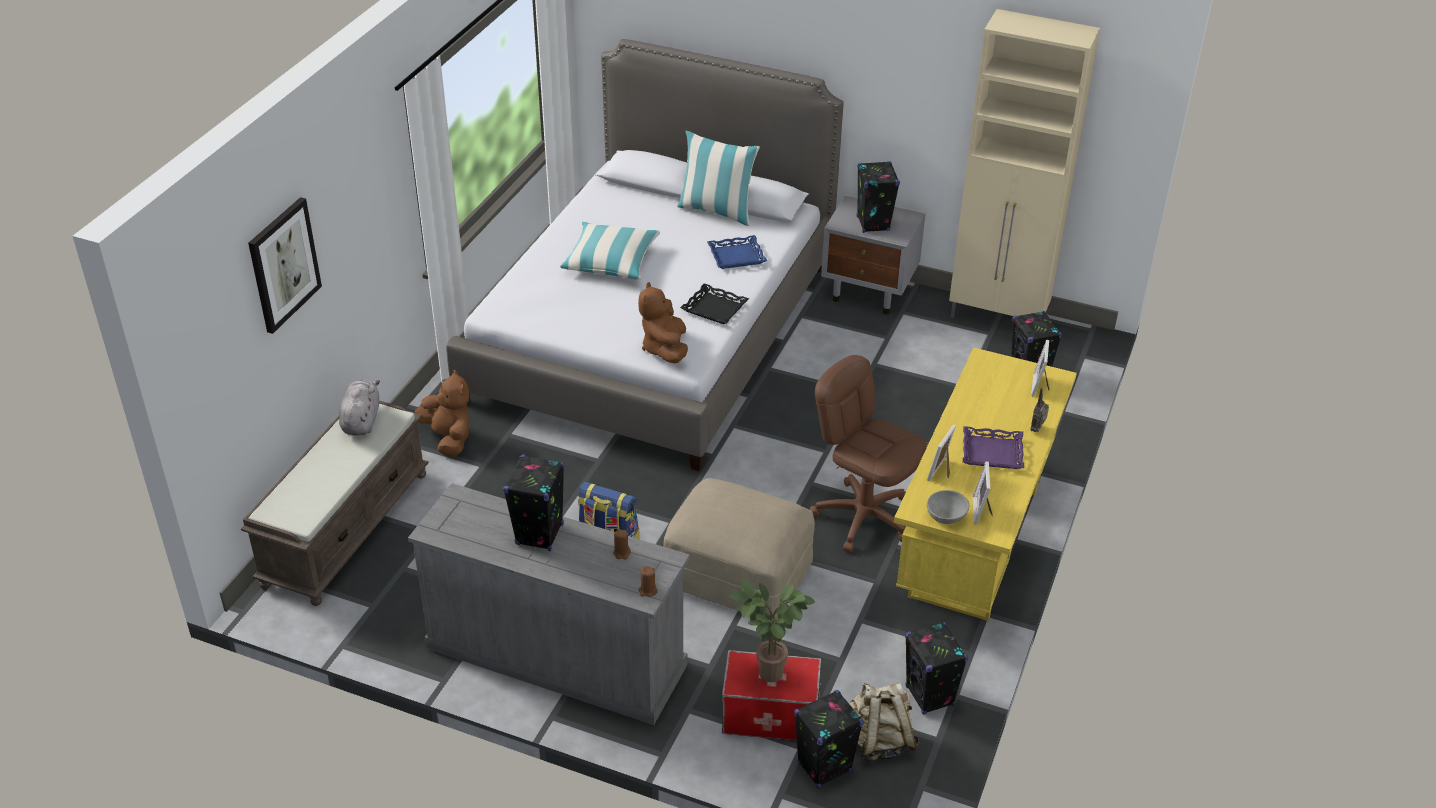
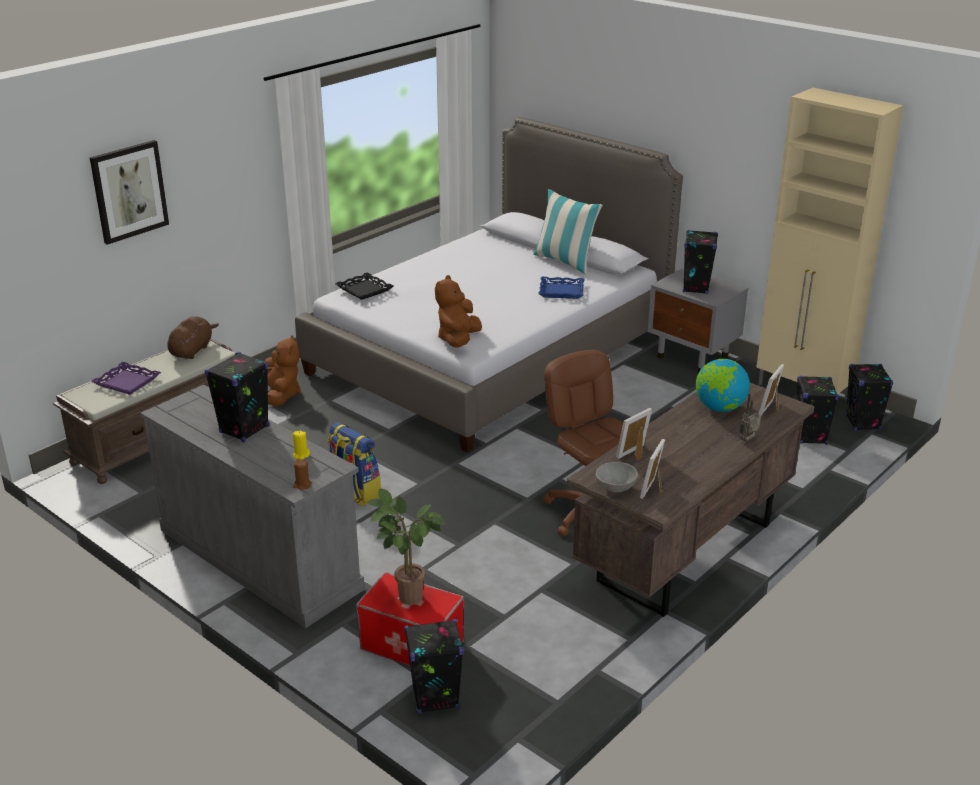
camera: 20 degrees right, 10 degrees down
grey plush toy [339,380,380,436] -> brown plush toy [167,316,219,359]
pillow [560,222,660,280] -> none
brown candle [613,529,631,560] -> yellow candle [293,431,310,459]
beige ottoman [663,478,815,620] -> none
black tray [680,283,749,324] -> black tray moved to [335,272,394,300]
beige backpack [849,683,919,761] -> none
yellow desk [894,347,1077,621] -> brown desk [567,383,815,617]
black speaker [905,622,968,715] -> black speaker moved to [846,364,893,431]
purple tray [963,426,1024,469] -> purple tray moved to [91,362,161,395]
none -> globe [696,359,750,412]

